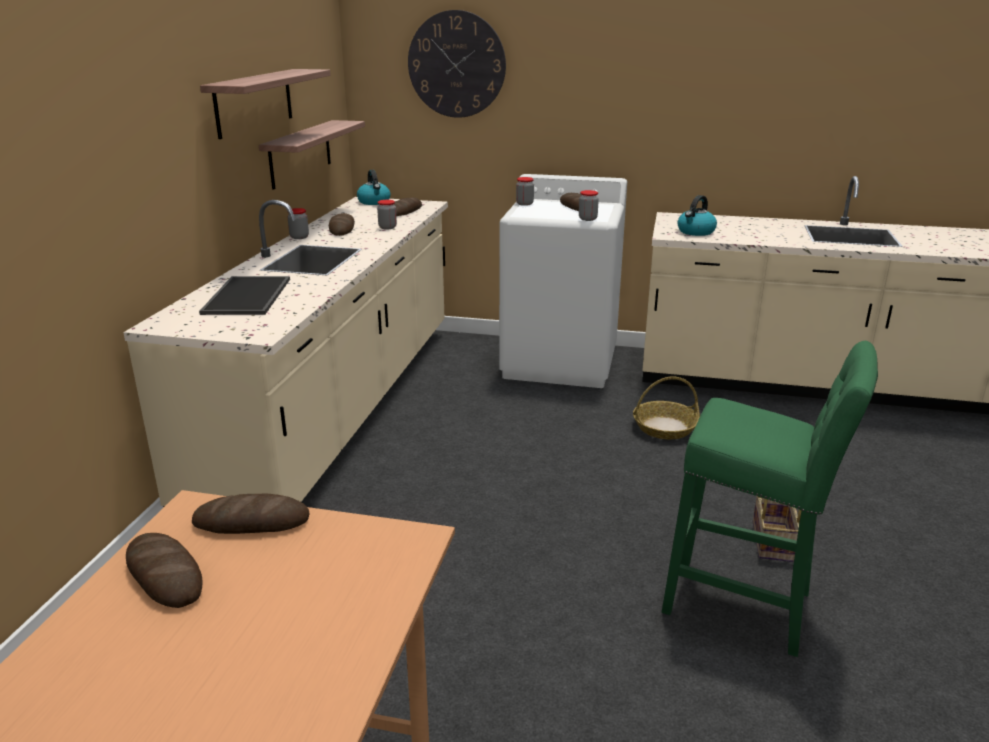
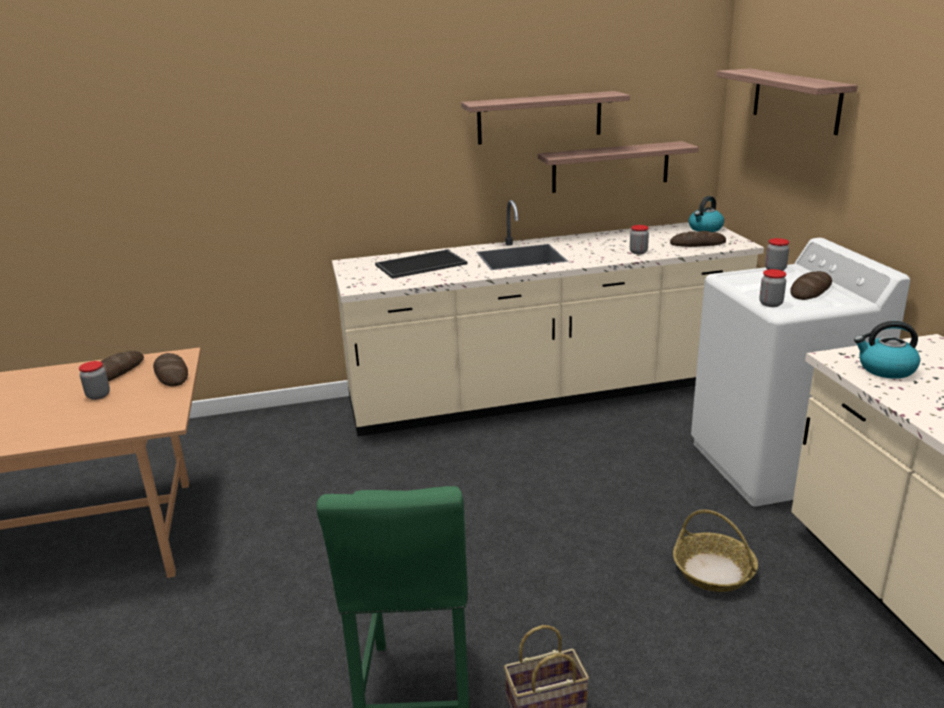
camera: 65 degrees right, 0 degrees up
jar [287,208,309,239] -> jar moved to [79,361,110,400]
bread [329,213,354,236] -> none
wall clock [408,10,506,118] -> shelf [717,68,858,135]

